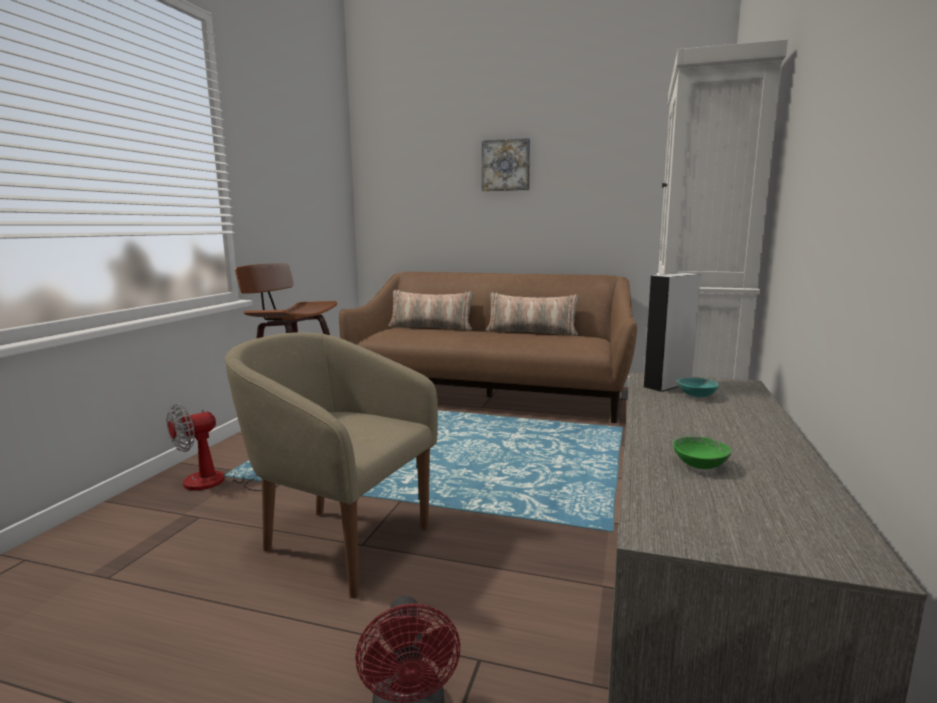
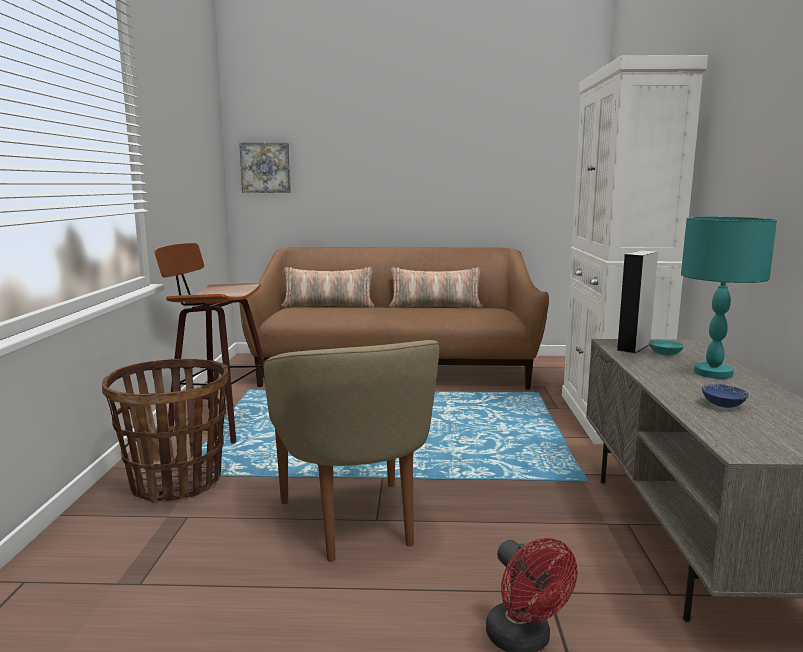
camera: 15 degrees left, 0 degrees up
fan [167,404,279,491] -> basket [102,359,229,503]
beige armchair [225,332,438,598] -> beige armchair turned 120 degrees counterclockwise [264,340,439,562]
picture [482,138,530,191] -> picture moved to [239,143,291,193]
green bowl [673,436,732,469] -> blue bowl [702,384,749,408]
none -> turquoise table lamp [681,217,777,379]

